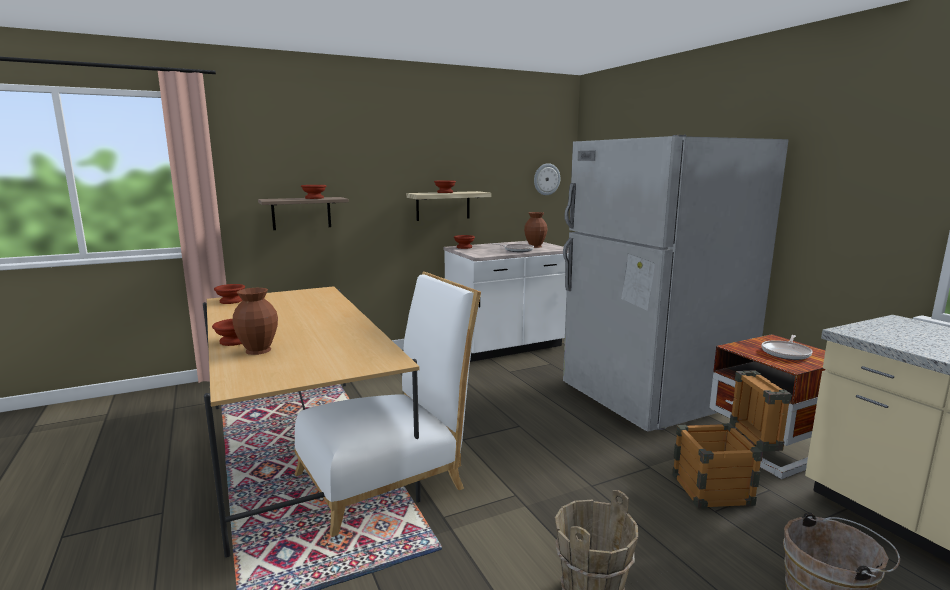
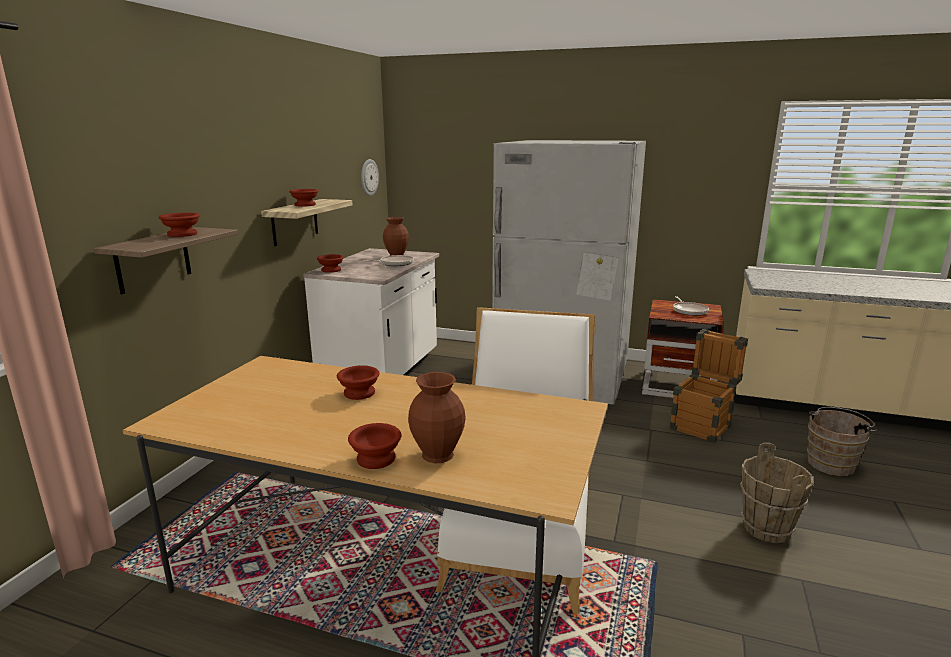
camera: 45 degrees left, 5 degrees up
brown bowl [214,284,245,304] -> brown bowl moved to [337,366,380,400]

